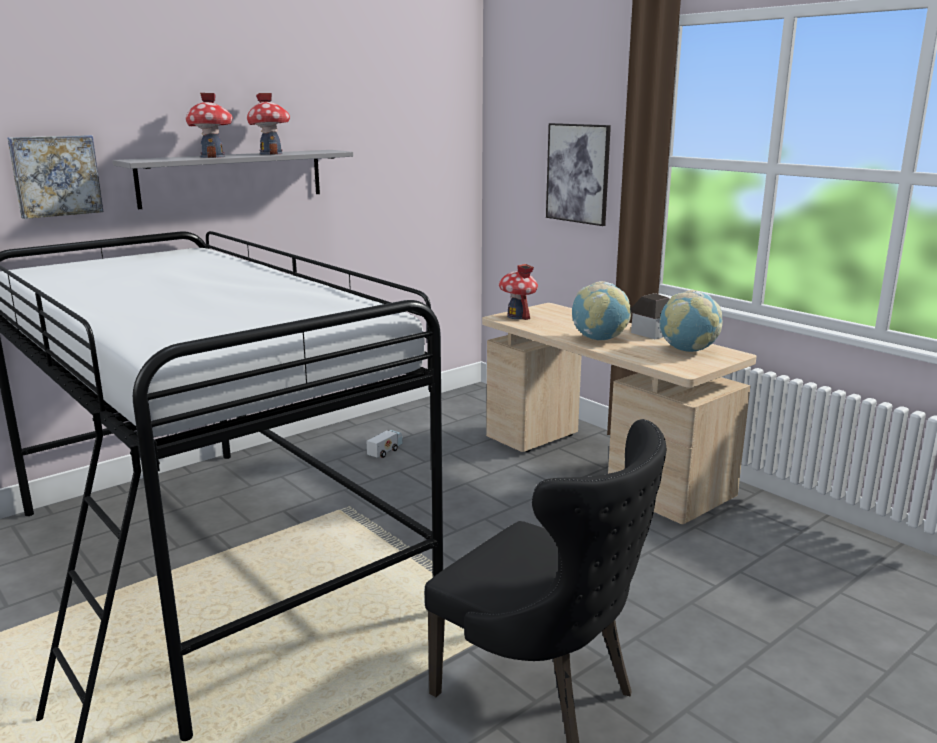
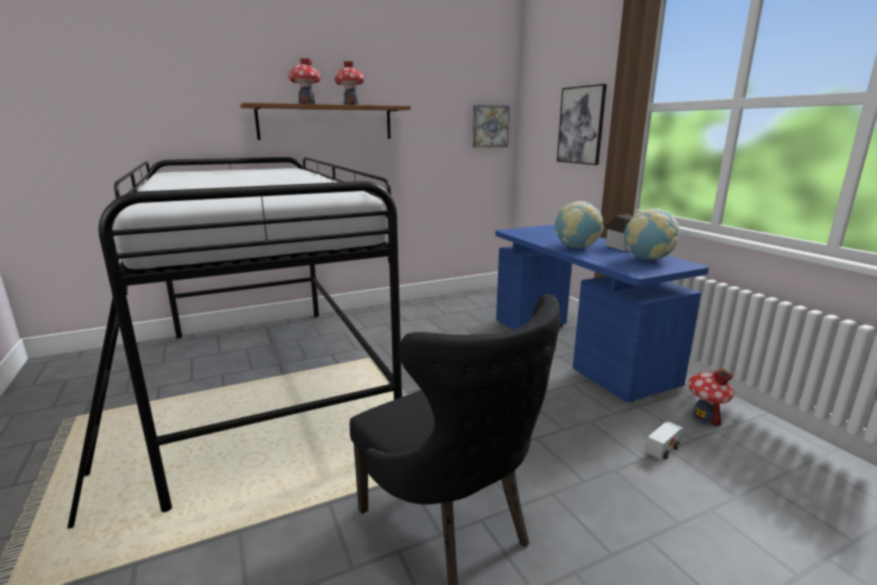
camera: 15 degrees right, 0 degrees up
picture [7,135,103,219] -> picture moved to [472,105,510,148]
grey shelf [112,150,353,209] -> brown shelf [240,103,411,140]
toy truck [367,430,403,458] -> toy truck moved to [645,421,684,459]
beige desk [482,303,757,524] -> blue desk [495,225,709,402]
toy house [499,264,538,320] -> toy house moved to [688,369,734,426]

